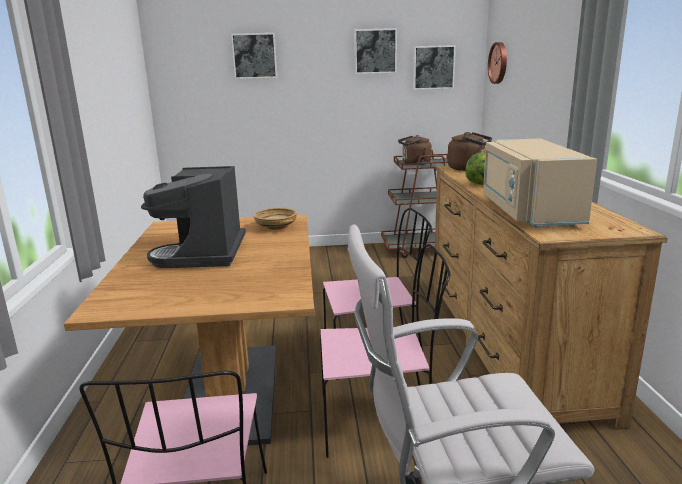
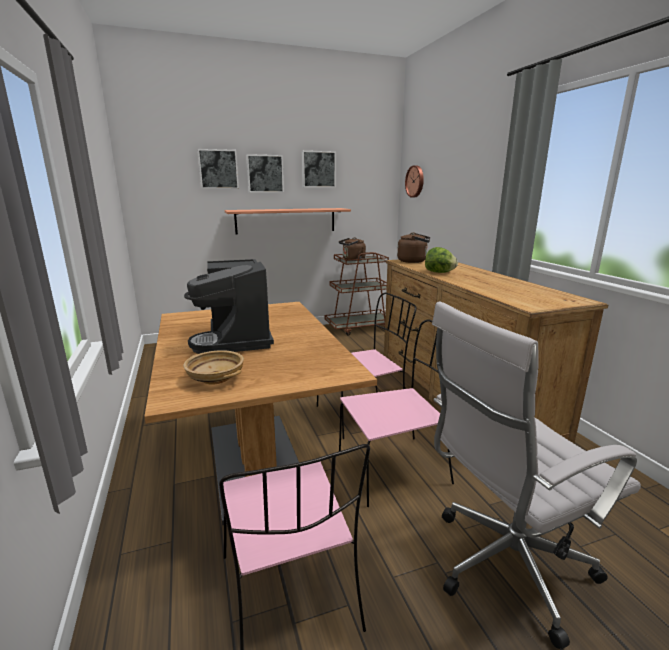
camera: 15 degrees left, 0 degrees up
beige bowl [253,208,297,230] -> beige bowl moved to [183,350,244,385]
picture [413,45,456,90] -> picture moved to [246,154,284,193]
beige microwave [483,138,597,227] -> none
none -> shelf [225,208,351,234]

